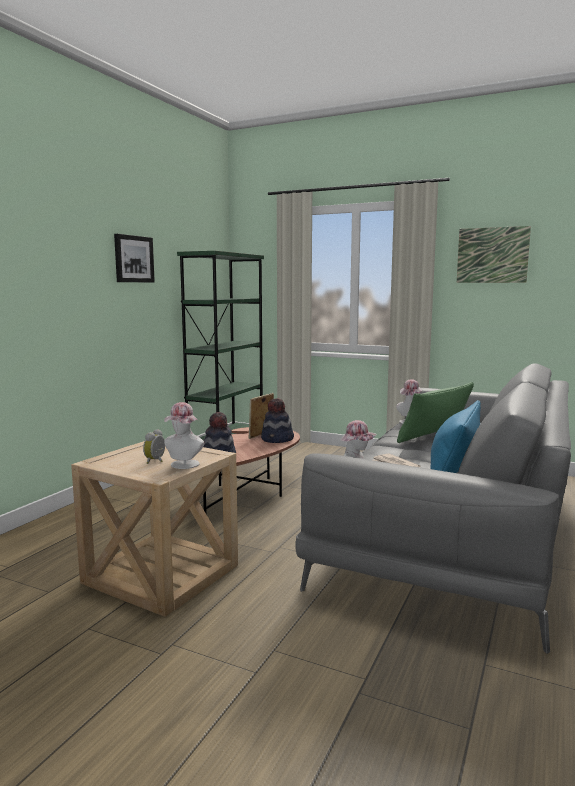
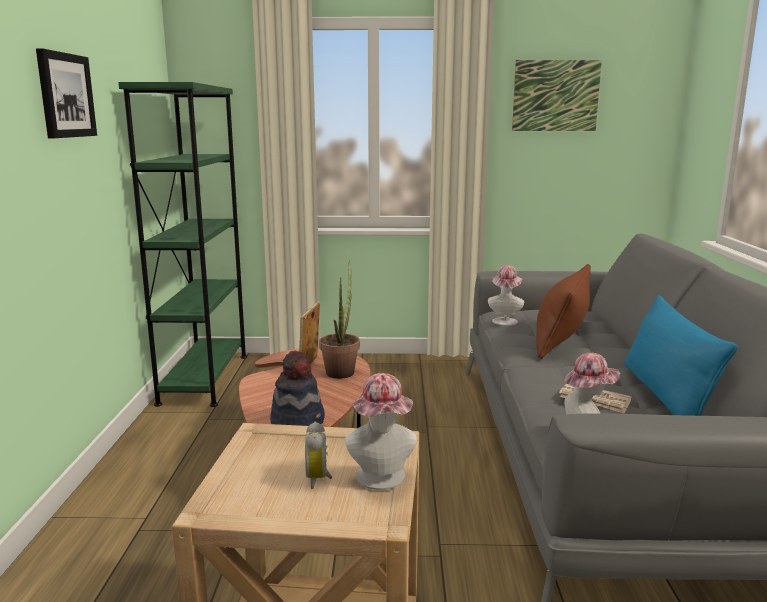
camera: 25 degrees left, 5 degrees up
hat [261,398,294,443] -> potted plant [319,261,360,379]
green pillow [397,382,474,443] -> brown pillow [536,264,591,359]

